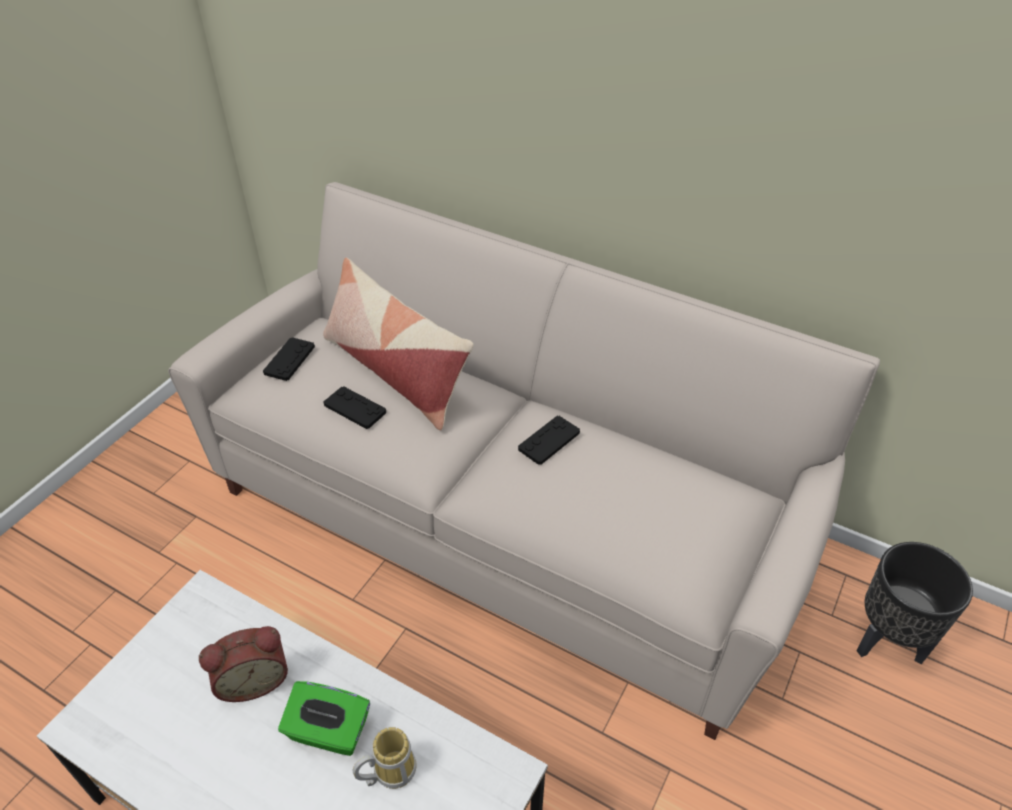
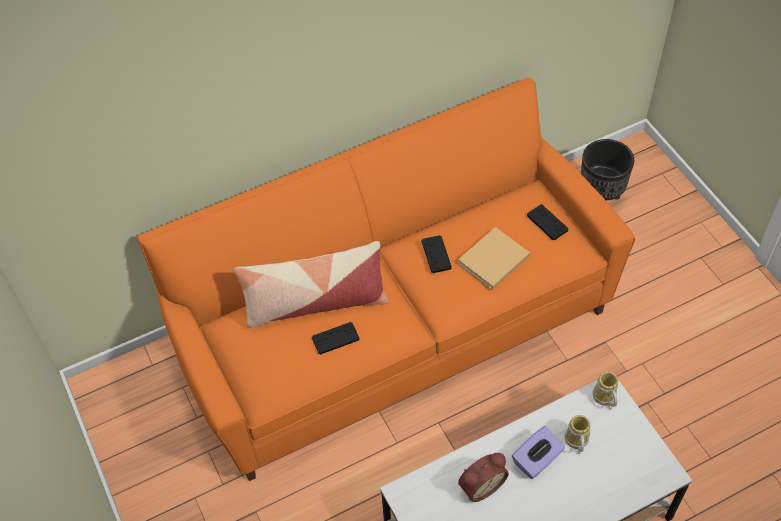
camera: 55 degrees left, 10 degrees up
beige sofa [168,182,880,740] -> orange sofa [137,77,635,481]
alarm clock [199,626,288,702] -> alarm clock turned 45 degrees clockwise [458,453,509,502]
black game controller [263,337,315,381] -> black game controller moved to [527,205,568,240]
green tissue box [278,681,370,756] -> purple tissue box [512,426,565,479]
none -> beige book [458,227,530,290]
none -> mug [592,371,619,410]

